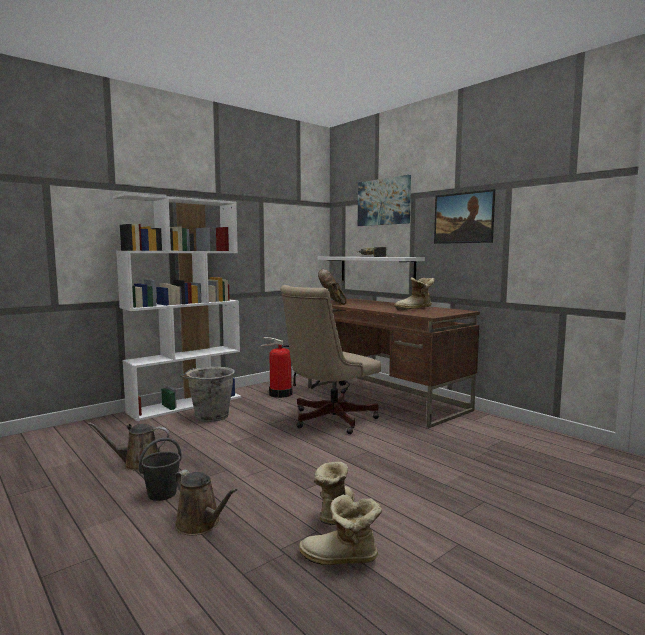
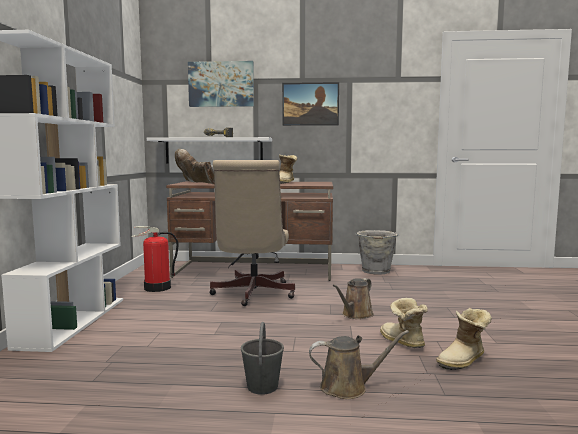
camera: 45 degrees left, 0 degrees up
brown watering can [88,422,169,471] -> brown watering can moved to [333,278,374,319]
grey bucket [180,367,235,422] -> grey bucket moved to [355,230,399,274]

